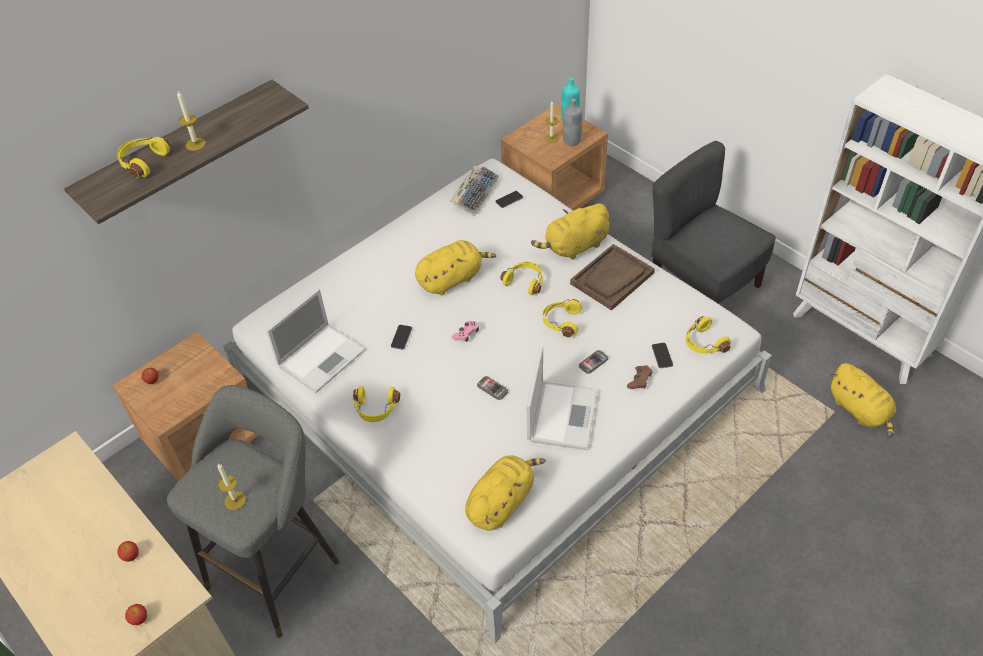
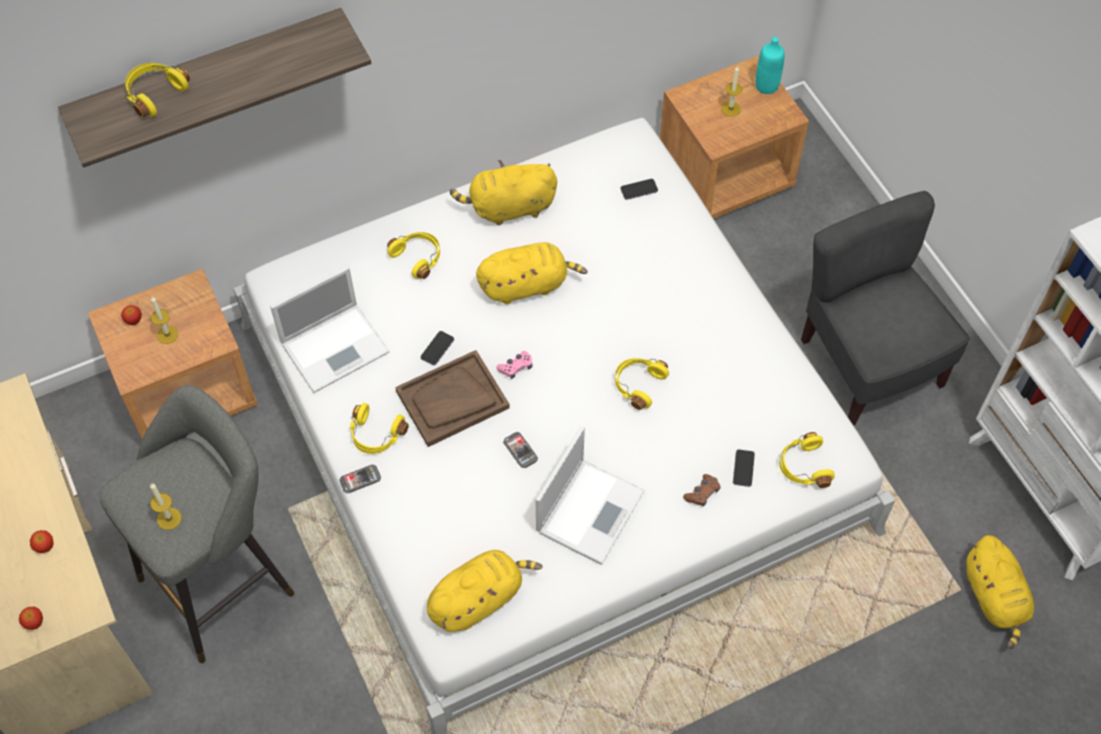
camera: 15 degrees right, 10 degrees up
candle [177,91,206,151] -> candle moved to [151,297,178,344]
keyboard [450,165,499,217] -> none
yellow headphones [500,262,543,295] -> yellow headphones moved to [387,232,440,279]
yellow plush toy [531,203,609,260] -> yellow plush toy moved to [450,160,557,225]
grey bottle [563,99,582,146] -> none
brown tray [570,244,655,311] -> brown tray moved to [395,350,510,447]
phone [579,350,608,374] -> phone moved to [339,464,381,493]

